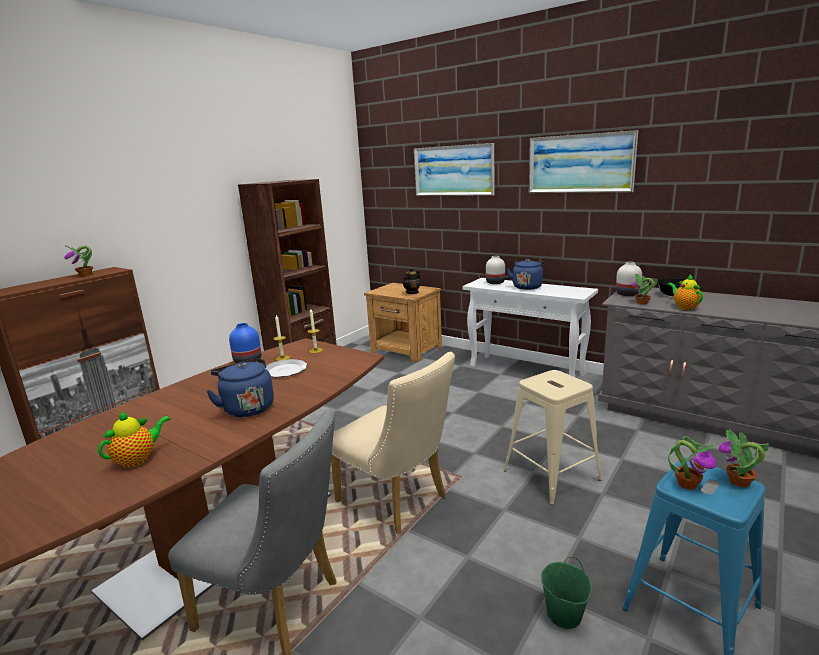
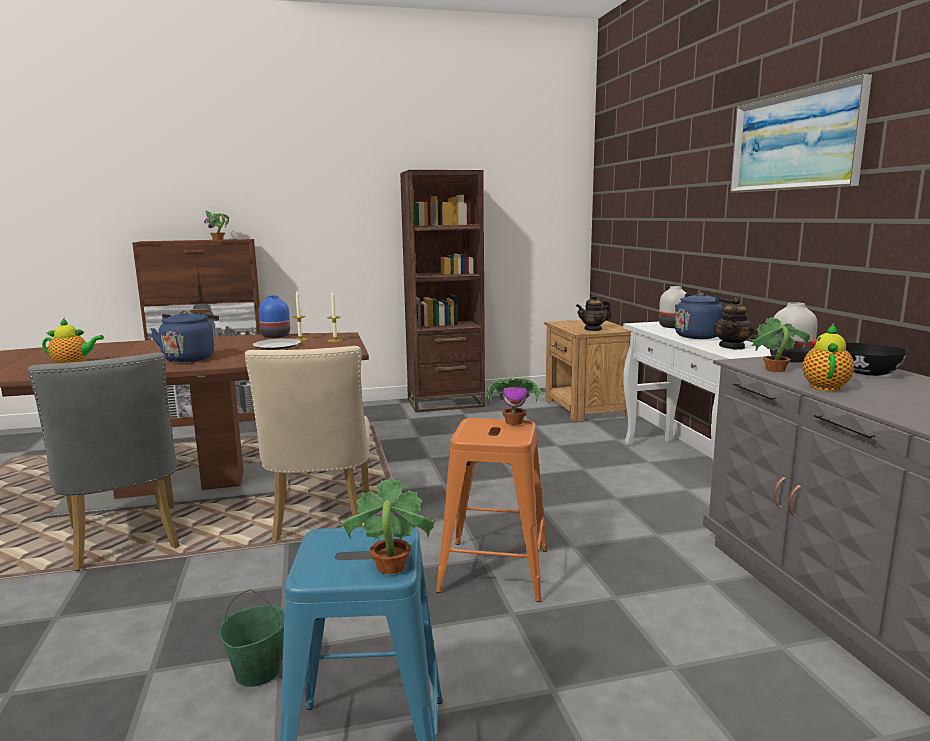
camera: 40 degrees right, 5 degrees down
picture [414,143,494,196] -> none
beige stool [504,370,602,505] -> orange stool [436,418,548,602]
potted plant [668,436,716,490] -> potted plant moved to [486,377,543,425]
none -> teapot [714,297,754,350]

